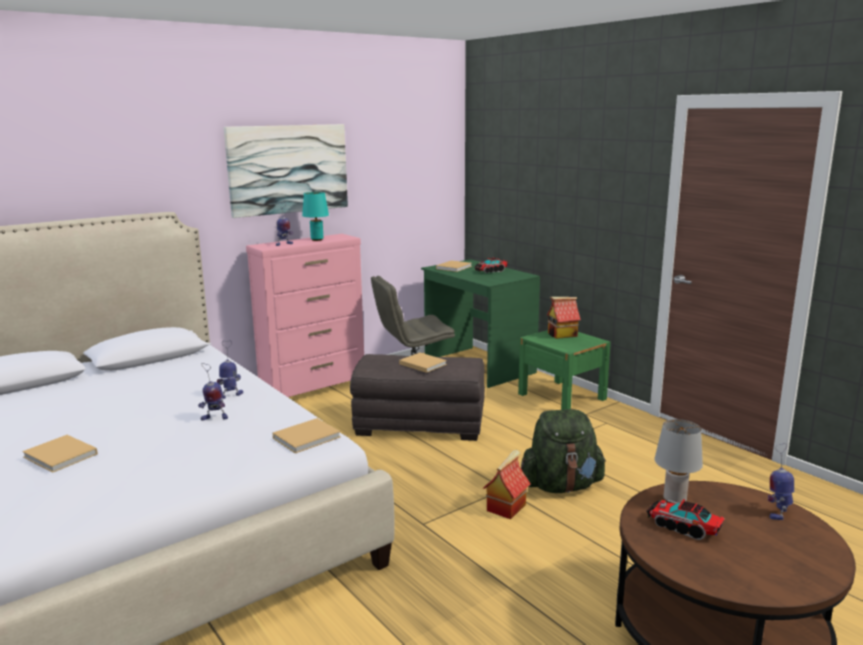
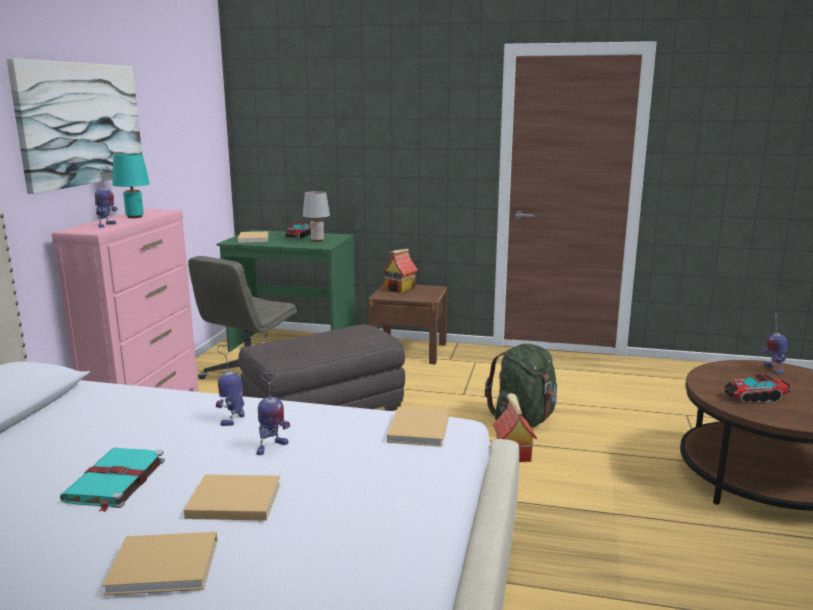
camera: 40 degrees left, 0 degrees up
beige book [399,353,447,373] -> beige book moved to [184,475,281,521]
green nightstand [518,330,611,410] -> brown nightstand [369,283,447,364]
grey table lamp [655,419,703,503] -> grey table lamp moved to [303,191,330,242]
none -> turquoise book [60,448,165,512]

